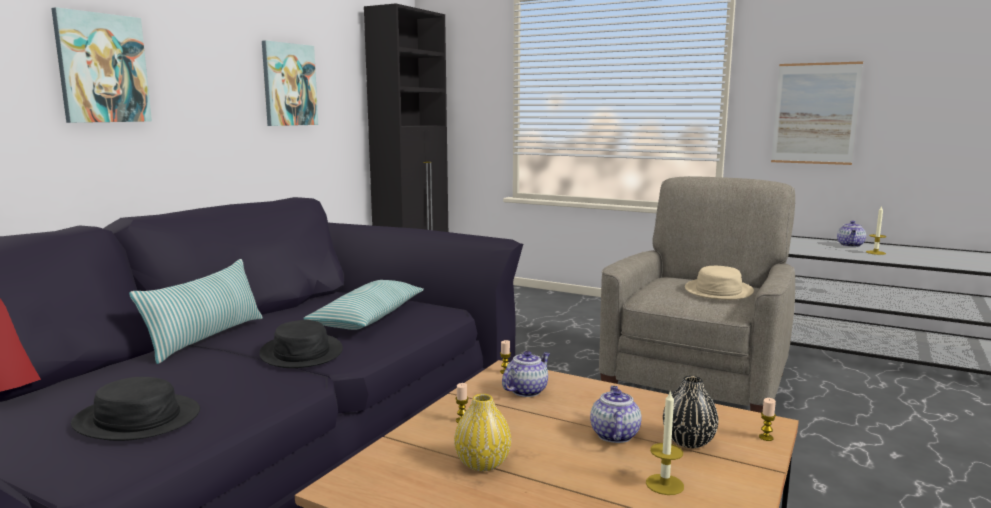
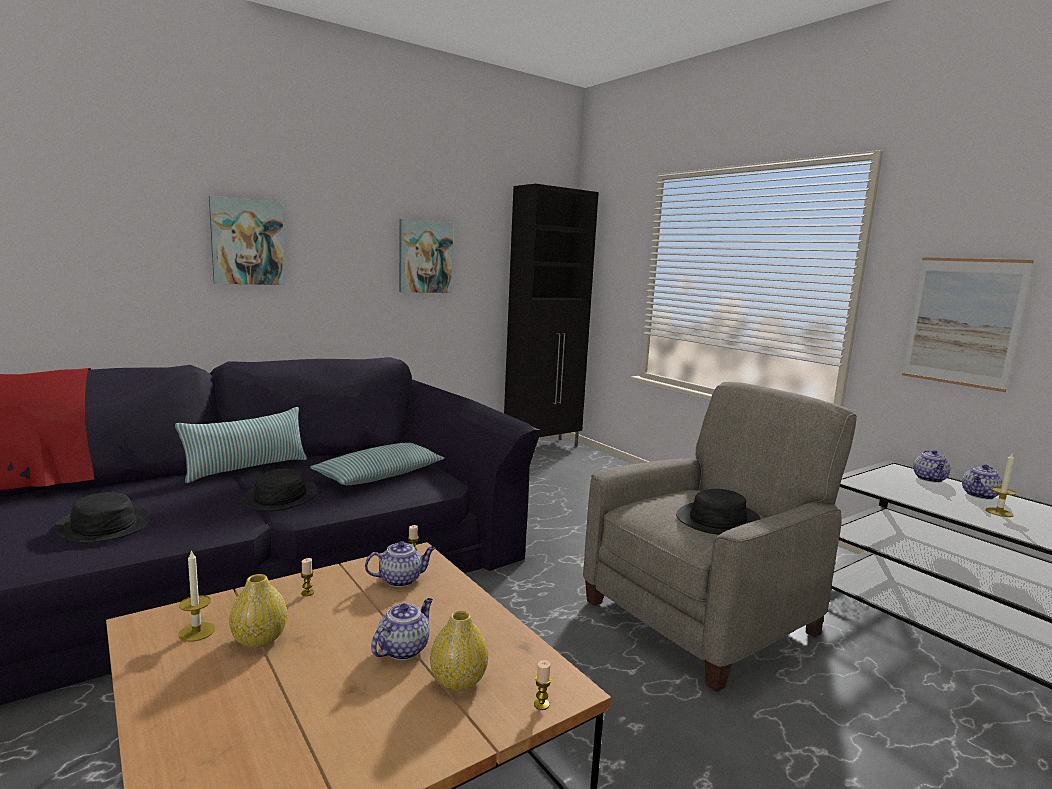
camera: 25 degrees right, 0 degrees up
candle [646,390,684,495] -> candle moved to [178,550,215,642]
black vase [663,376,719,448] -> yellow vase [430,610,488,691]
beige hat [685,266,754,300] -> black hat [676,489,761,535]
none -> teapot [913,450,950,483]

